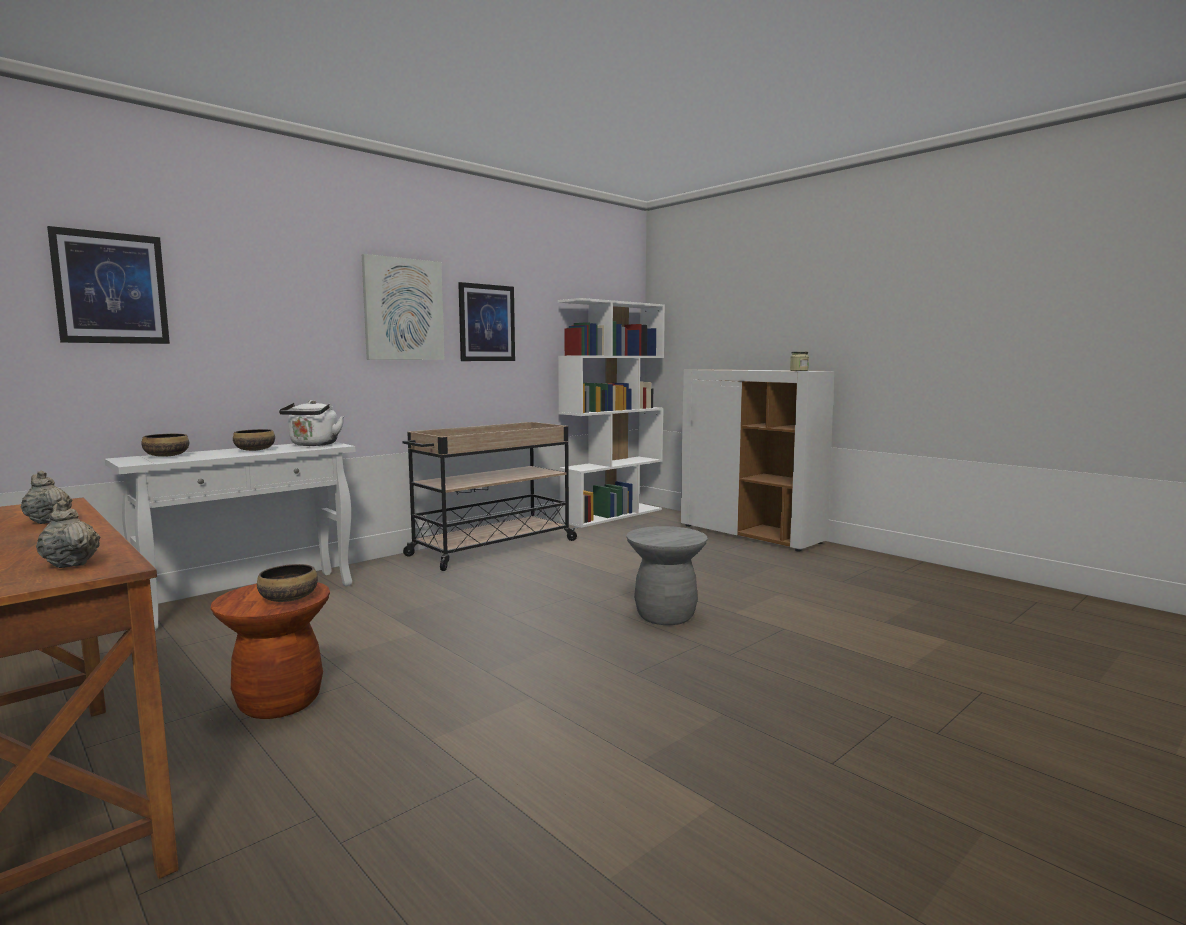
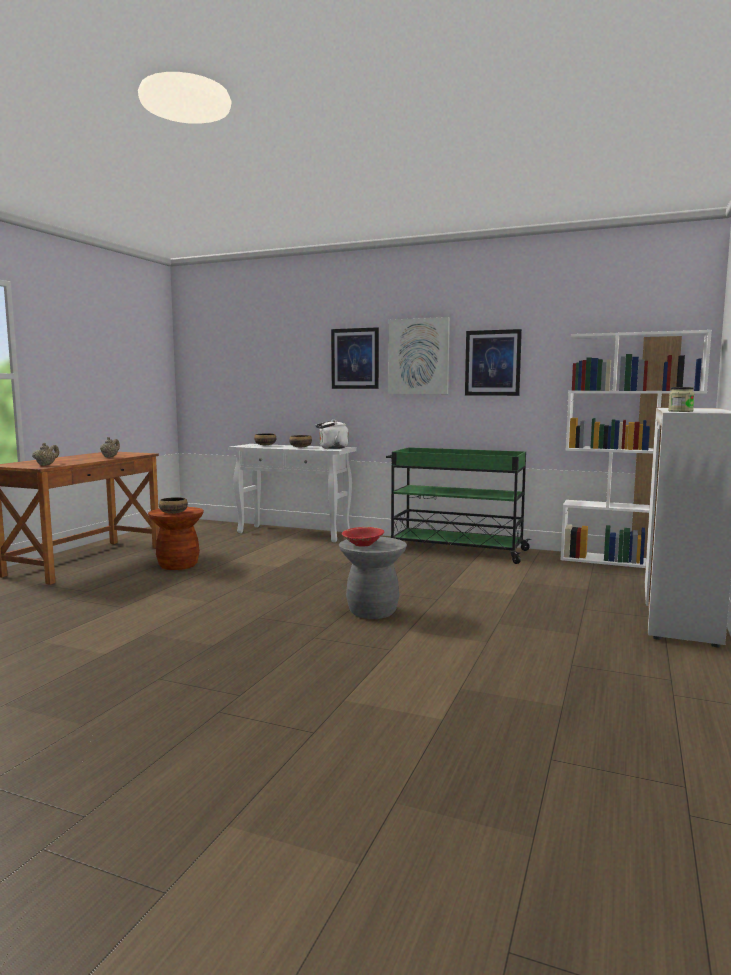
camera: 65 degrees right, 0 degrees up
picture [47,226,170,344] -> picture moved to [331,327,379,389]
beige cart [403,422,579,571] -> green cart [386,447,531,564]
none -> red bowl [342,527,384,547]

